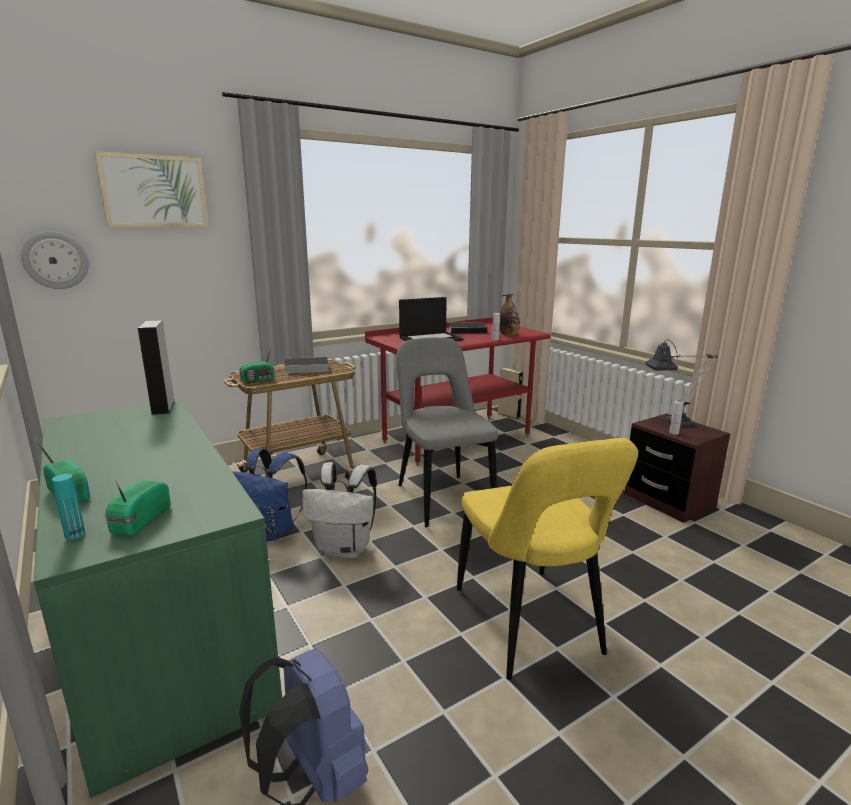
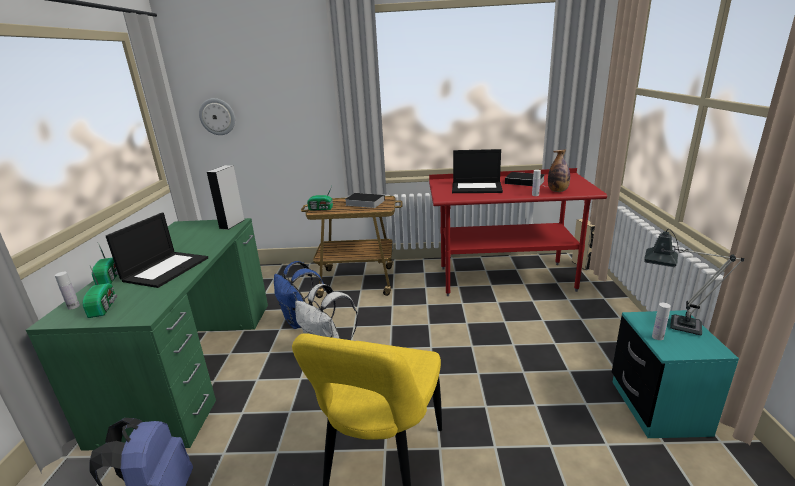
camera: 35 degrees right, 5 degrees up
turquoise bottle [52,474,85,540] -> white bottle [55,272,80,310]
picture [94,151,209,227] -> none
radio [105,481,171,537] -> radio turned 120 degrees clockwise [83,266,117,318]
grey chair [396,337,498,528] -> none
brown nightstand [624,413,730,523] -> turquoise nightstand [612,310,739,438]
none -> laptop [106,213,208,288]

